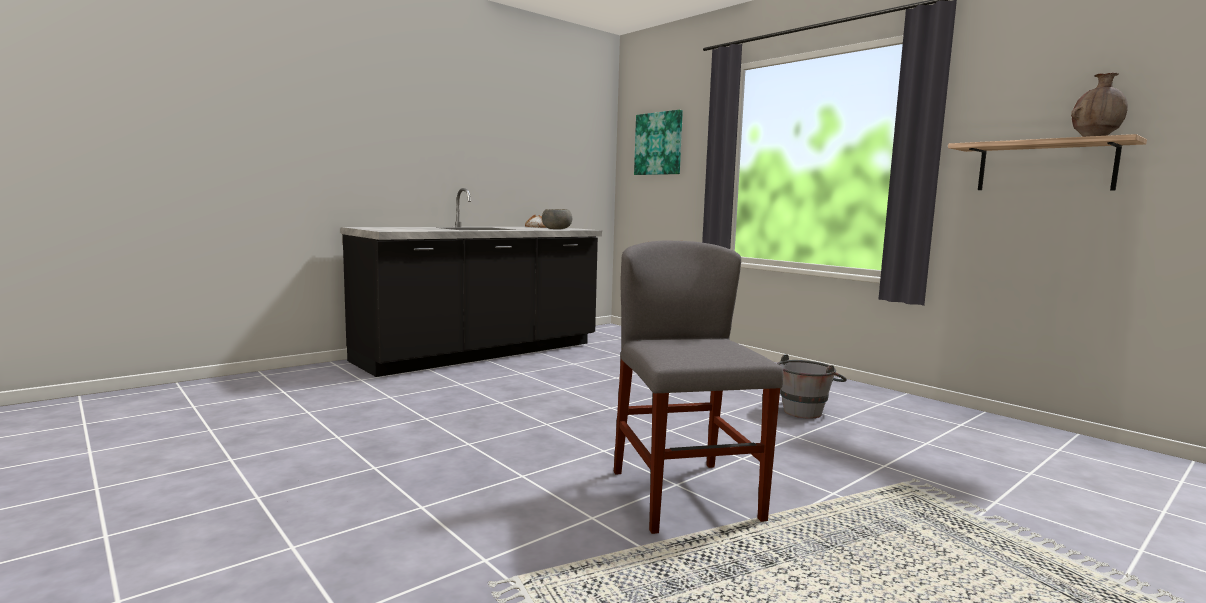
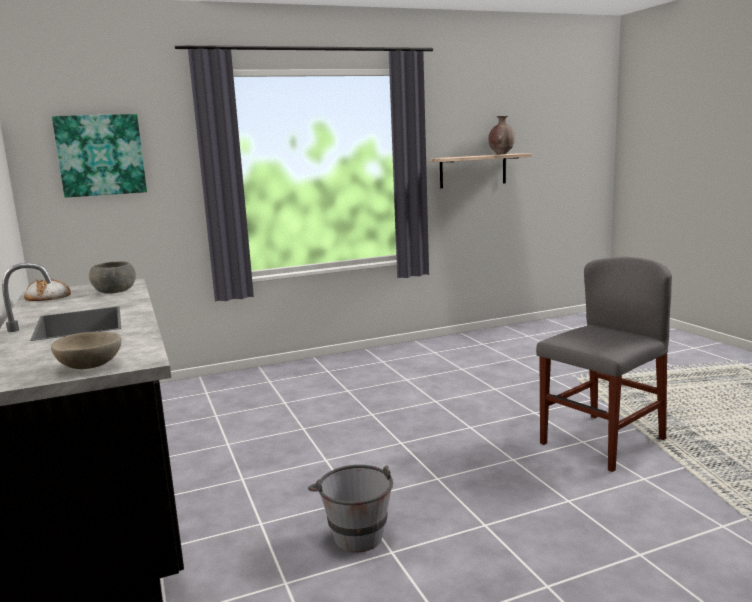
camera: 70 degrees left, 5 degrees up
grey chair [614,240,784,534] -> grey chair turned 135 degrees clockwise [536,257,672,472]
grey bucket [777,354,847,419] -> grey bucket moved to [308,465,393,553]
none -> beige bowl [51,332,121,369]

